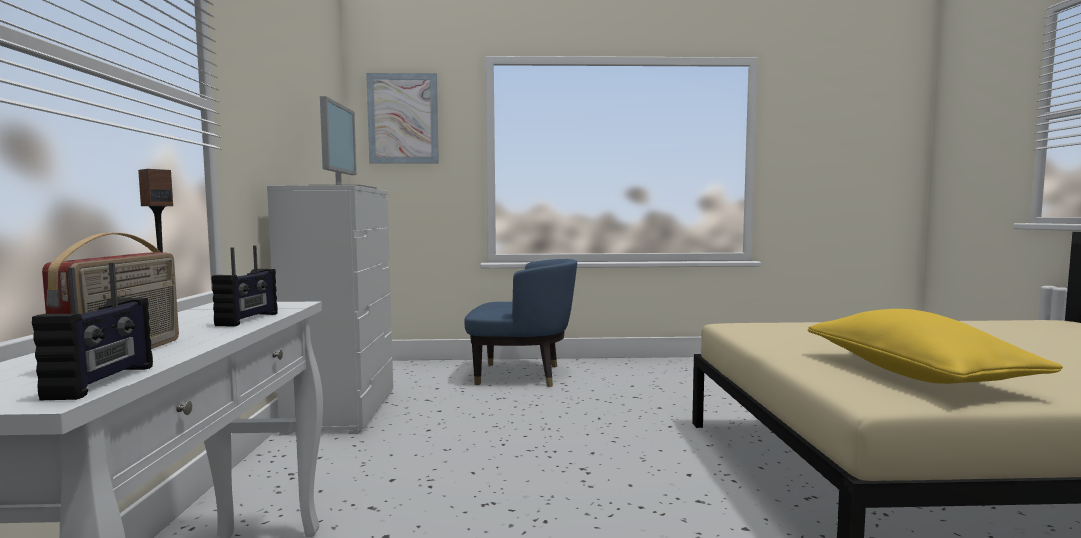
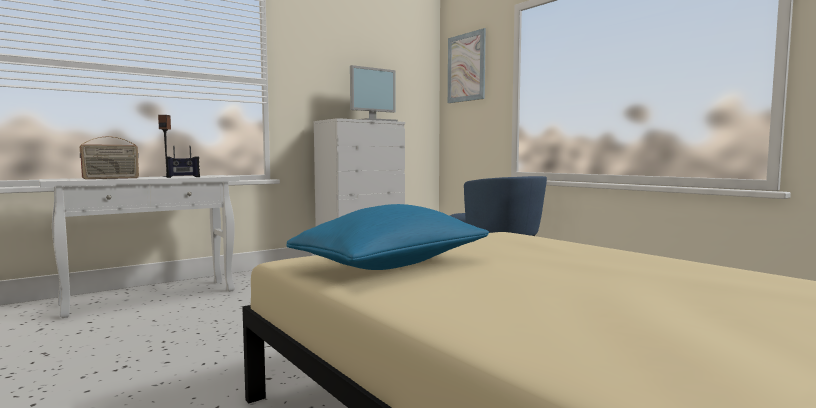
camera: 55 degrees right, 0 degrees up
radio [32,263,153,400] -> none
yellow pillow [808,309,1063,384] -> blue pillow [286,204,489,270]

